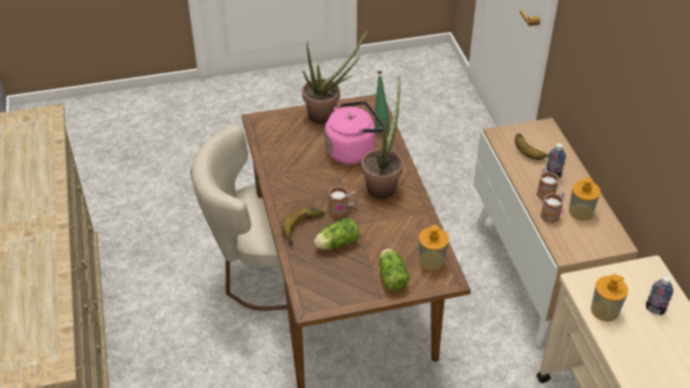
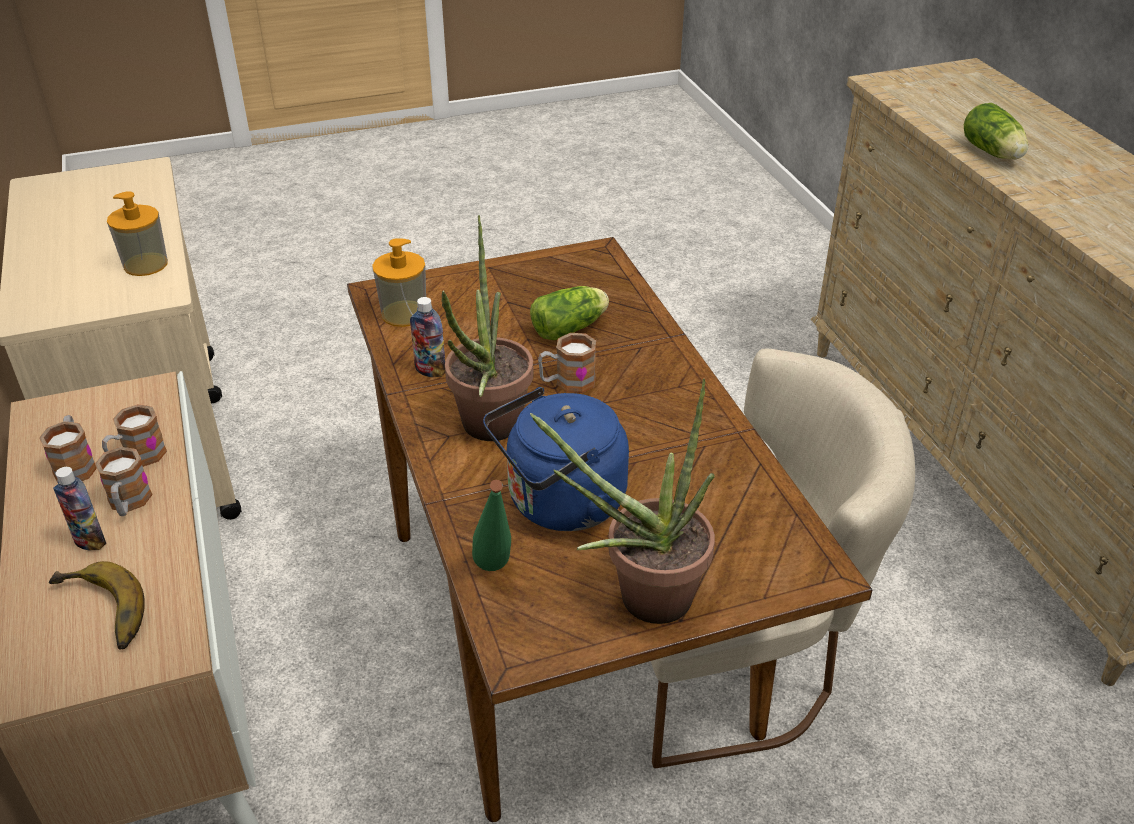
camera: 175 degrees right, 5 degrees down
banana [282,207,325,246] -> none
pink kettle [325,101,384,164] -> blue kettle [483,387,629,531]
lettuce [379,249,409,291] -> lettuce moved to [964,103,1028,160]
soap dispenser [569,177,601,221] -> mug [39,415,97,483]
bottle [646,276,673,315] -> bottle moved to [410,297,445,377]

